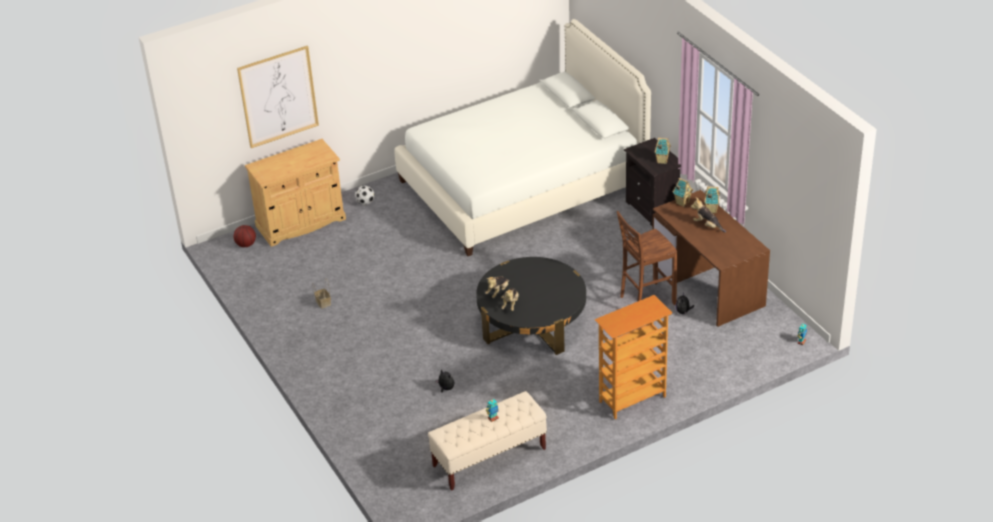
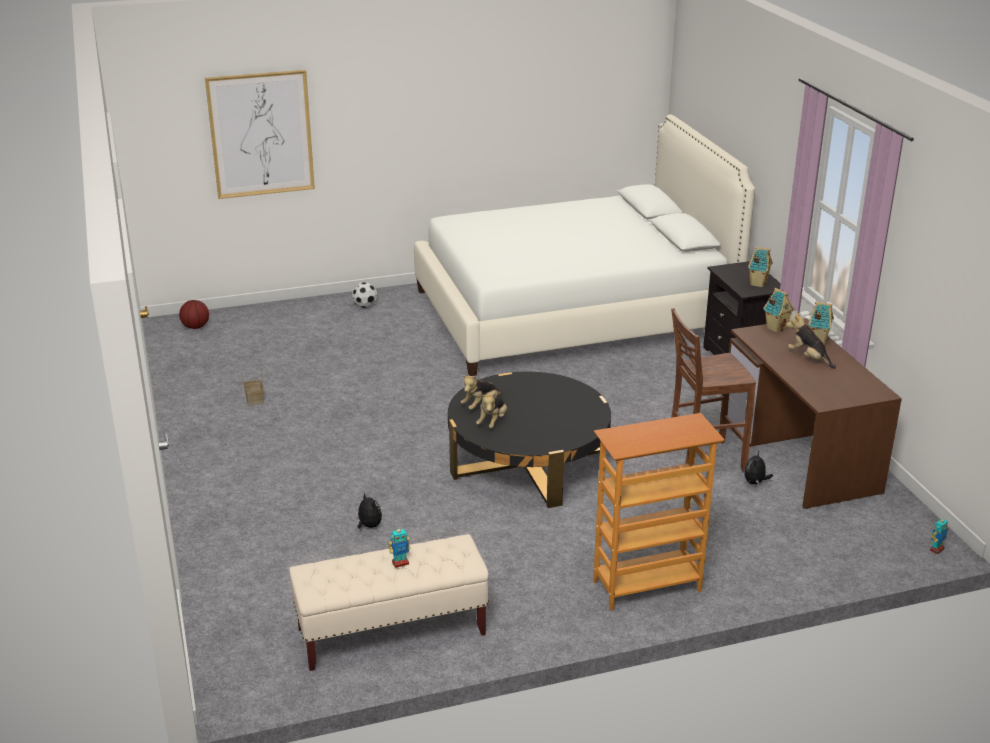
camera: 10 degrees right, 10 degrees down
beige cabinet [245,139,346,247] -> none

